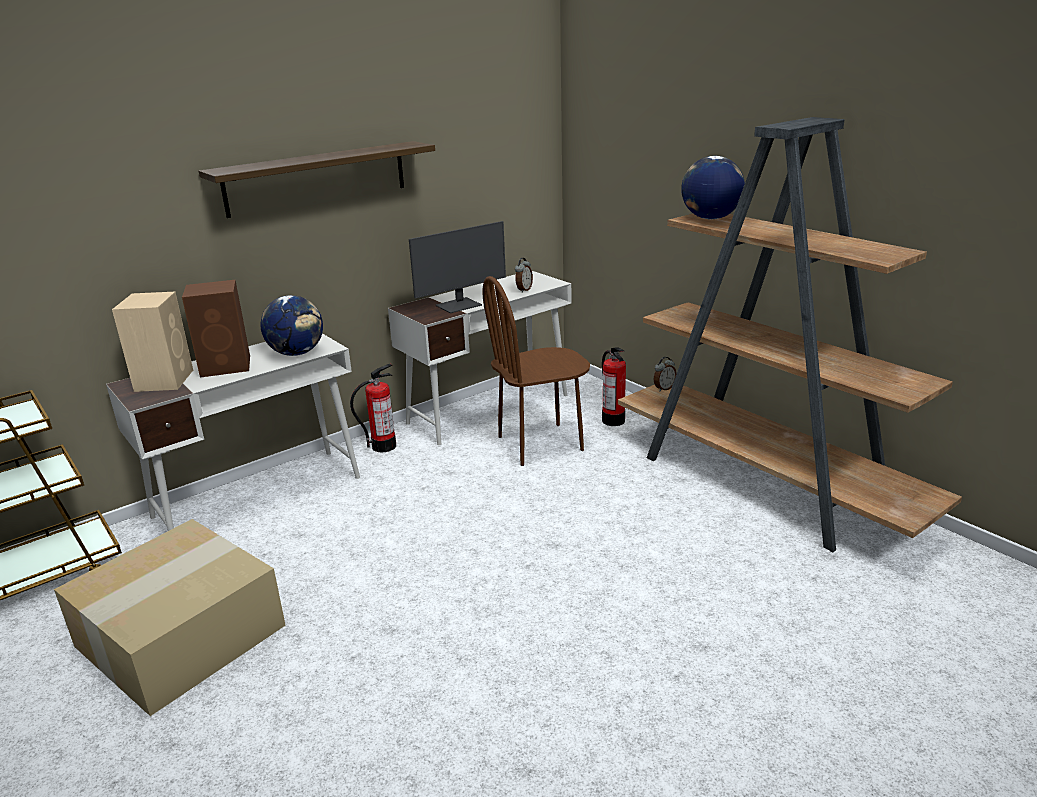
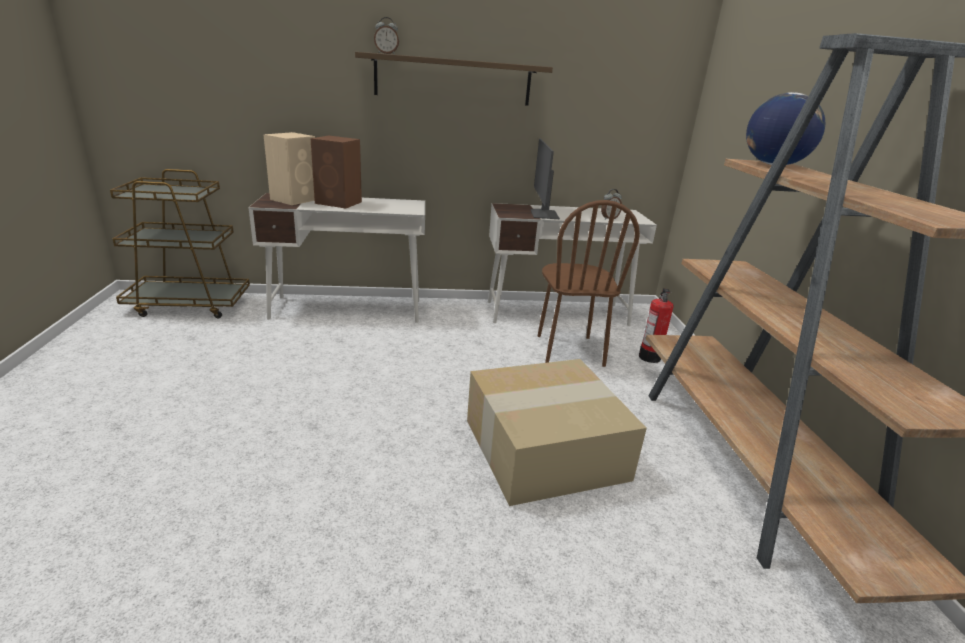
camera: 30 degrees right, 0 degrees up
cardboard box [54,519,286,716] -> cardboard box moved to [467,359,647,506]
globe [260,295,323,356] -> none
fire extinguisher [350,364,396,452] -> none
monitor [409,221,506,313] -> monitor turned 90 degrees clockwise [530,139,560,219]
brown chair [482,276,590,466] -> brown chair turned 105 degrees counterclockwise [538,200,640,367]
alarm clock [654,357,677,391] -> alarm clock moved to [374,17,399,54]

